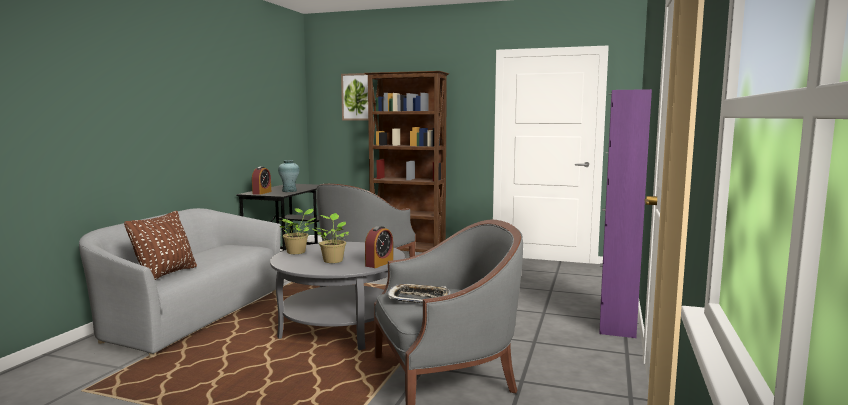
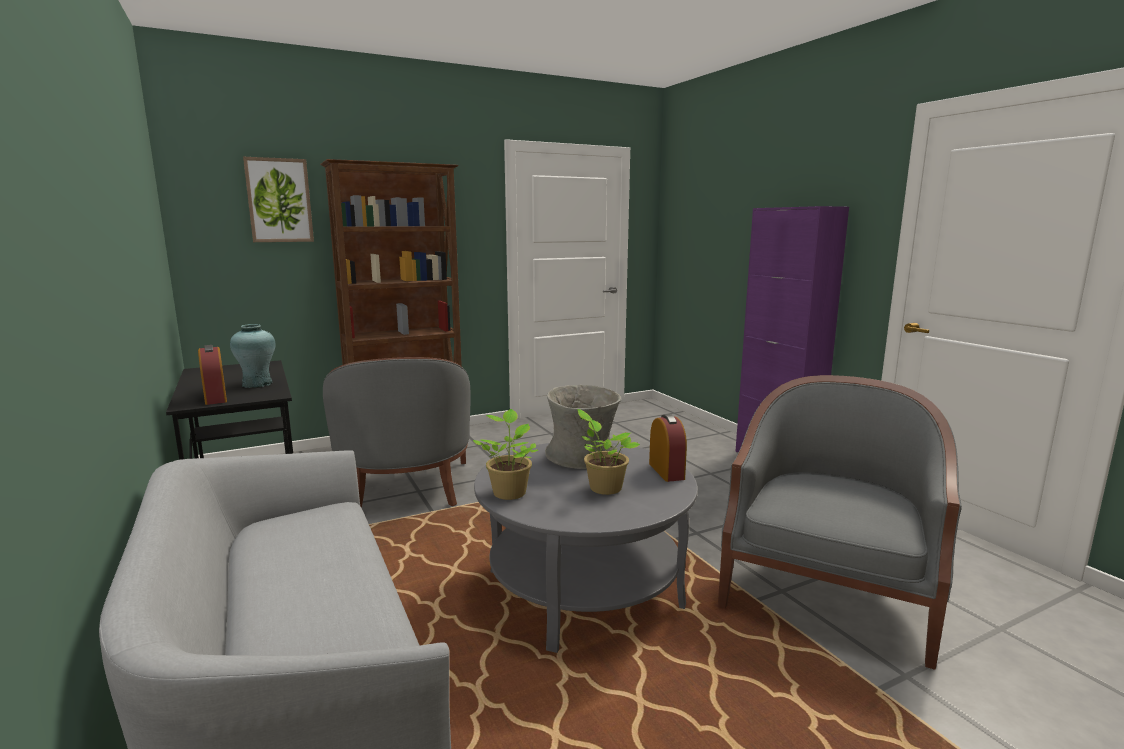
camera: 45 degrees left, 5 degrees up
brown pillow [124,211,197,280] -> none
tray [388,284,450,303] -> none
none -> grey vase [545,385,621,469]

